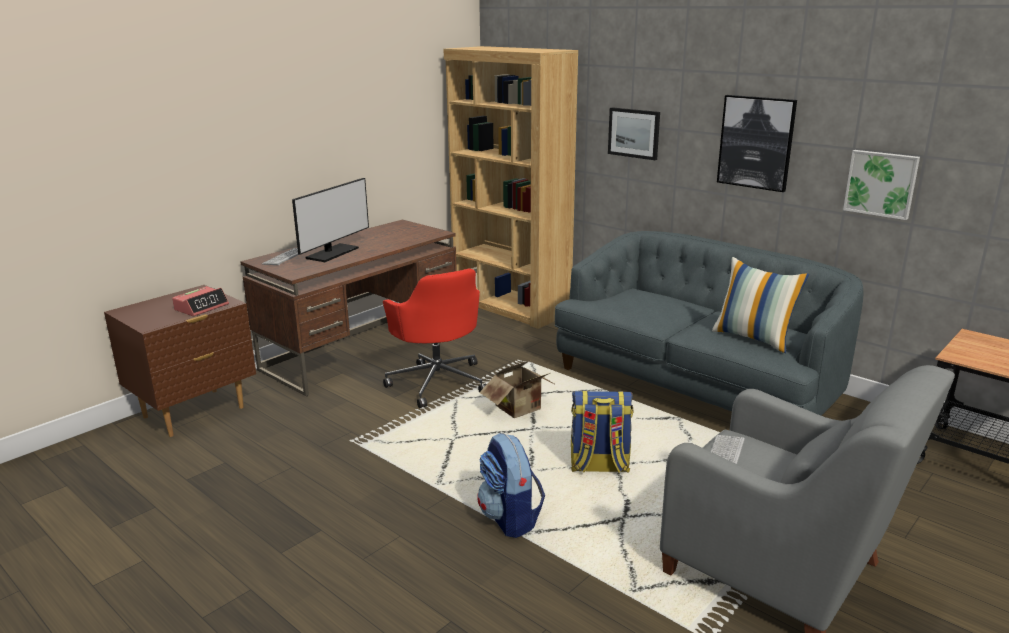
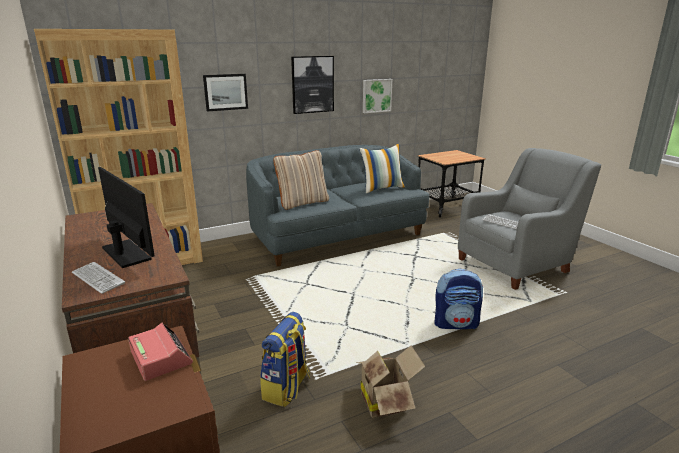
camera: 70 degrees left, 0 degrees up
red office chair [383,268,487,408] -> none
cardboard box [479,361,556,418] -> cardboard box moved to [357,346,425,418]
backpack [571,391,633,473] -> backpack moved to [260,312,310,407]
none -> beige pillow [273,150,329,210]

